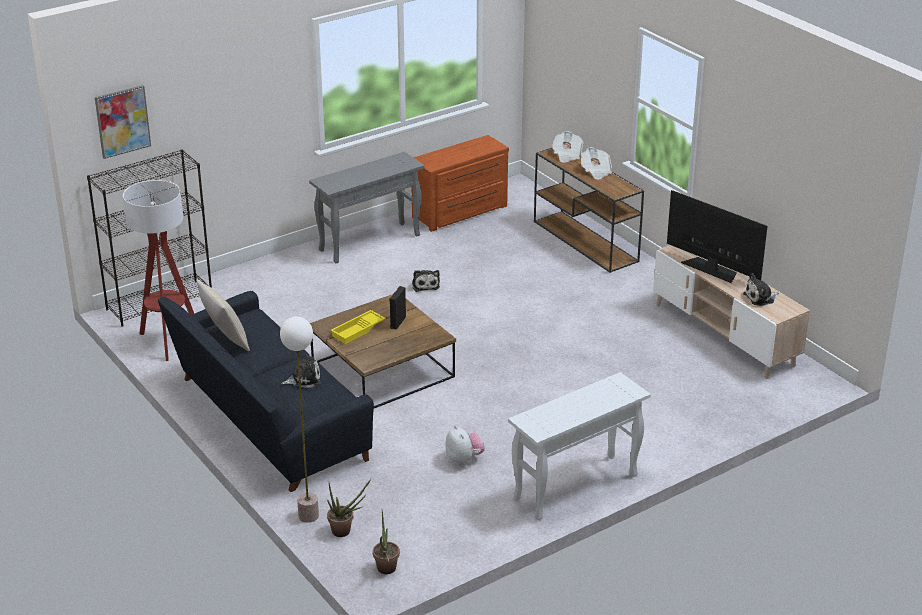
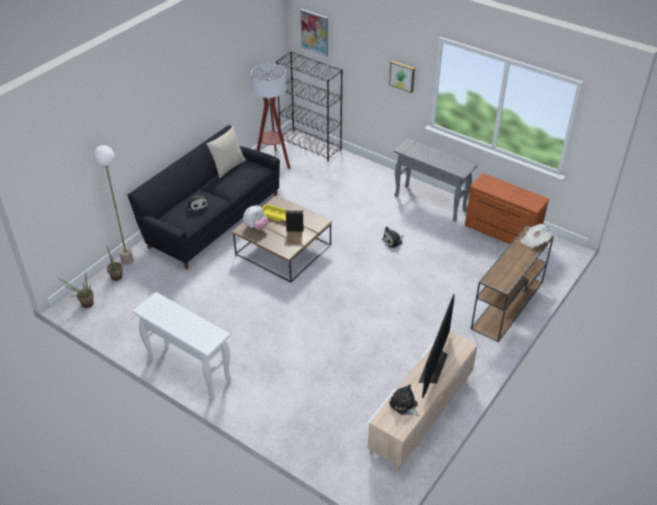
camera: 70 degrees right, 10 degrees up
plush toy [446,425,485,465] -> plush toy moved to [243,205,268,230]
newspaper [581,147,612,180] -> none
none -> picture [389,61,415,93]

